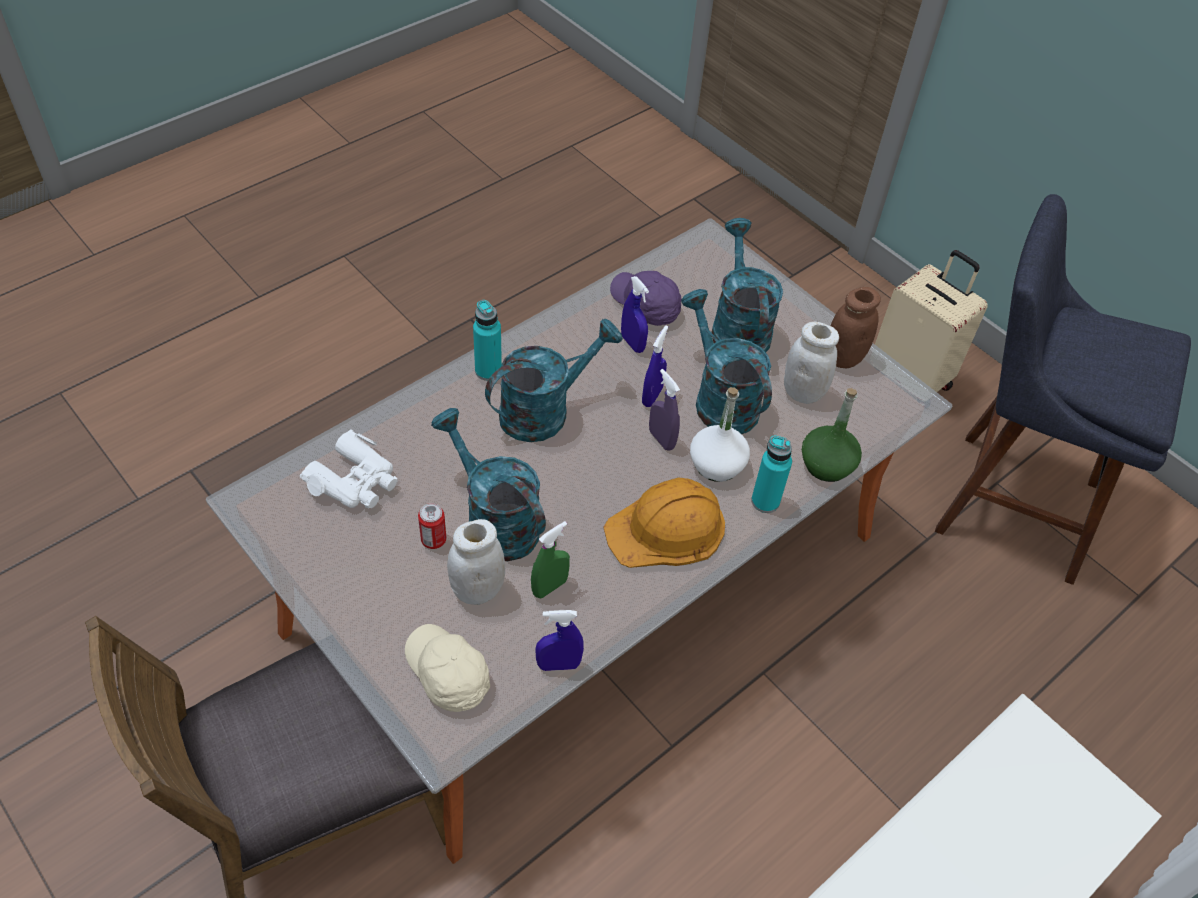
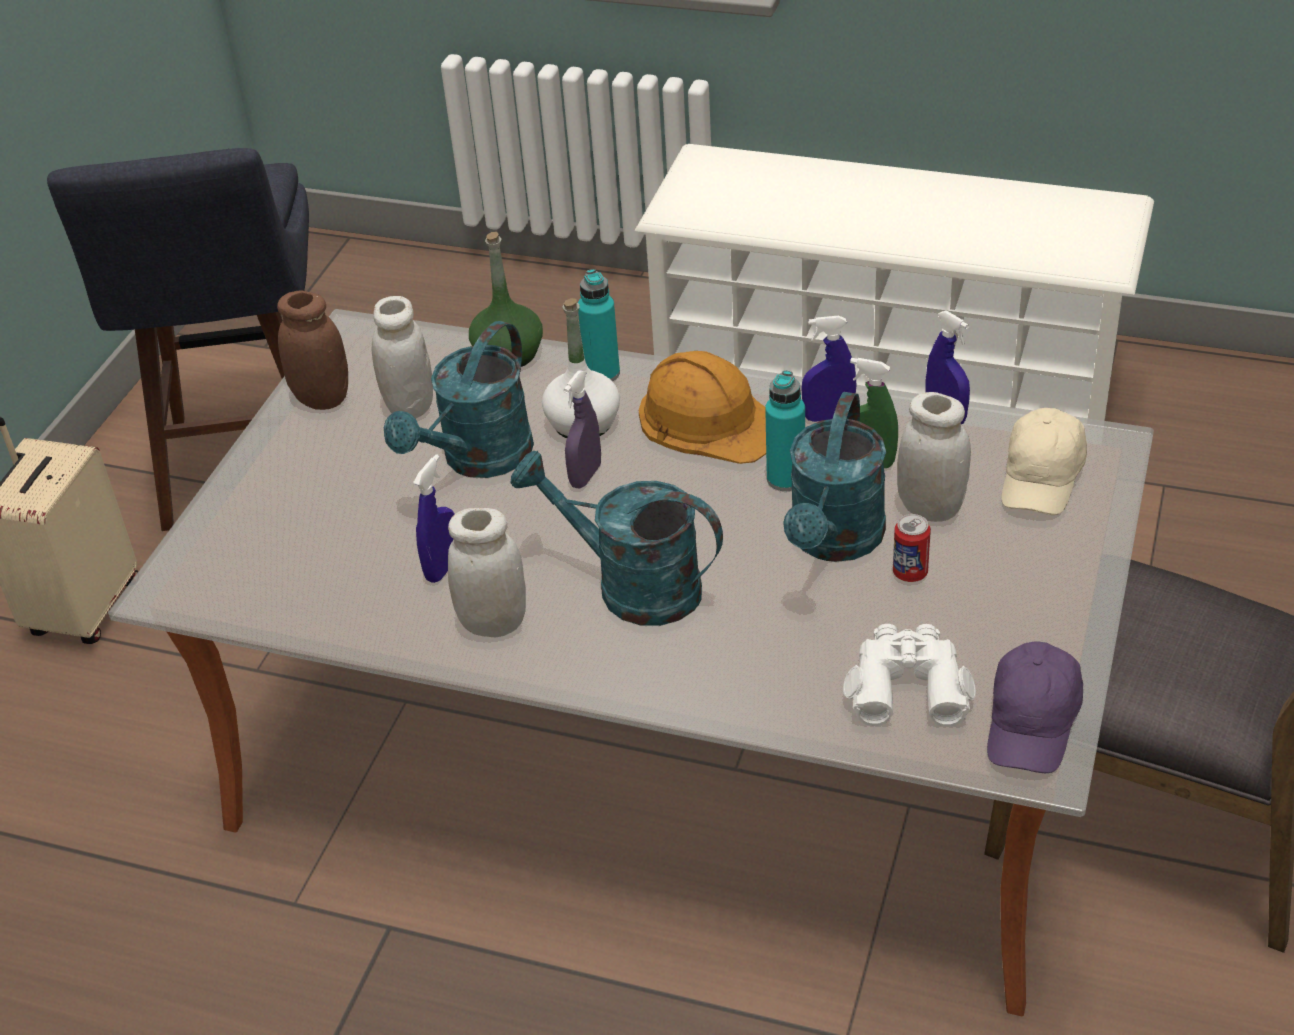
camera: 115 degrees left, 10 degrees down
turquoise bottle [473,300,502,381] -> turquoise bottle moved to [765,371,805,491]
purple cap [610,271,682,326] -> purple cap moved to [987,641,1083,773]
blue spray bottle [642,325,668,407] -> blue spray bottle moved to [801,316,857,422]
turquoise watering can [711,218,783,352] -> none
none -> white jar [448,508,526,637]

